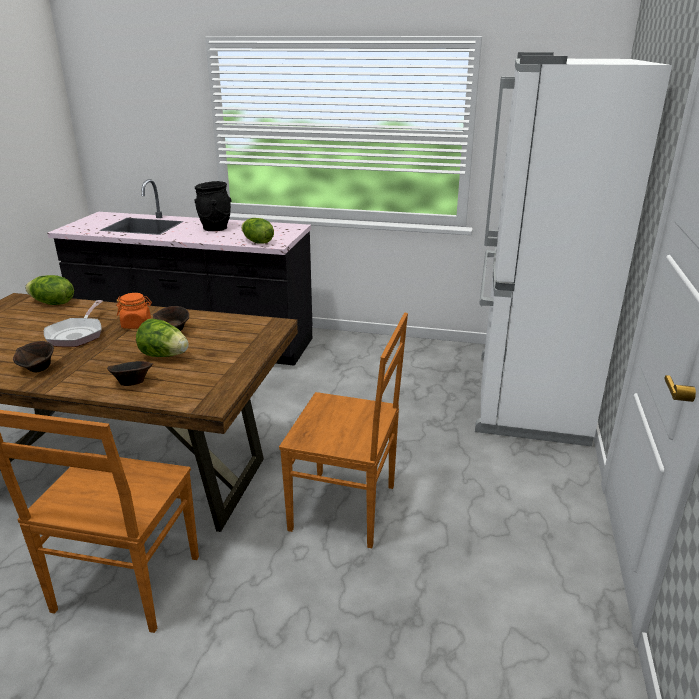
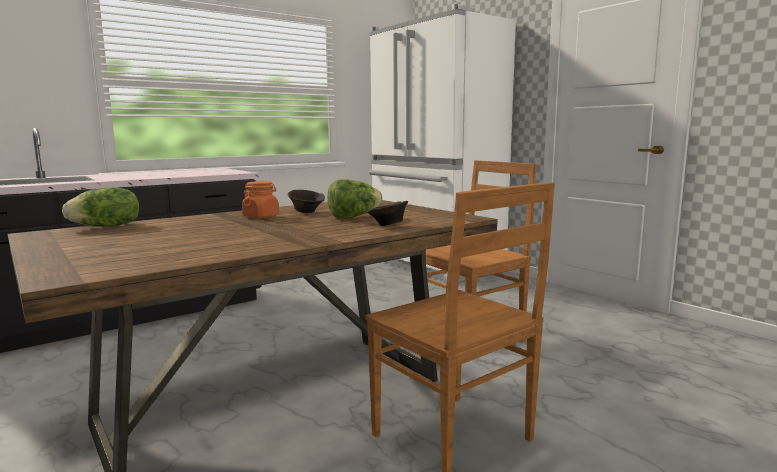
camera: 50 degrees left, 15 degrees down
brown bowl [13,341,54,372] -> none
frying pan [44,300,103,347] -> none
black vase [195,181,232,231] -> none
lettuce [241,218,274,244] -> none

